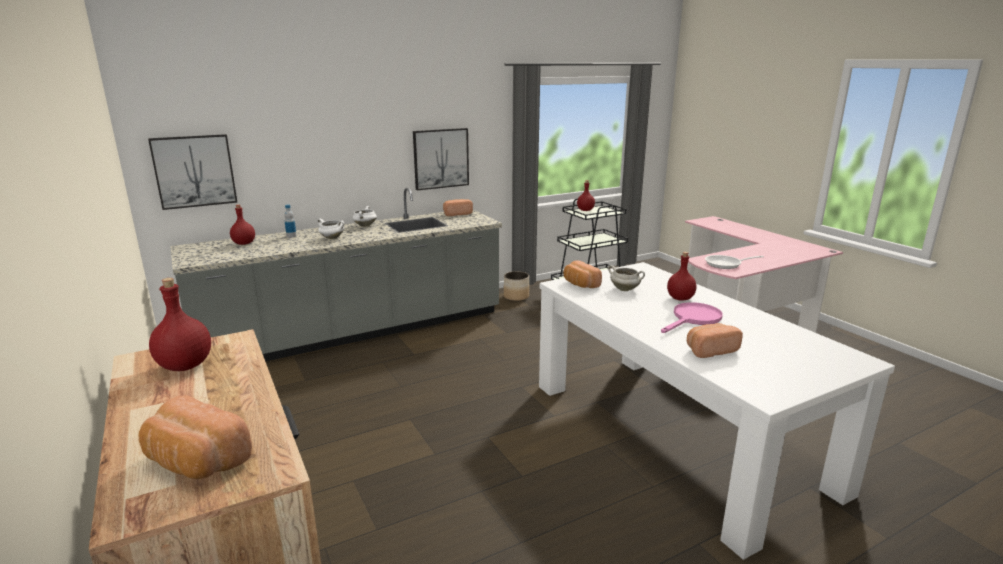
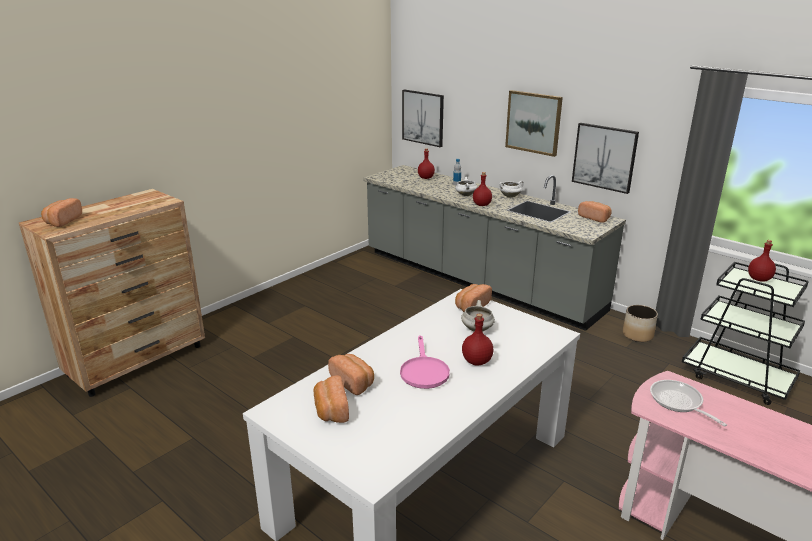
camera: 70 degrees right, 5 degrees up
red bottle [149,278,211,371] -> red bottle moved to [473,172,492,206]
pink frying pan [661,302,723,333] -> pink frying pan turned 60 degrees clockwise [400,335,450,389]
none -> bread [313,375,349,423]
none -> picture [505,90,563,157]

